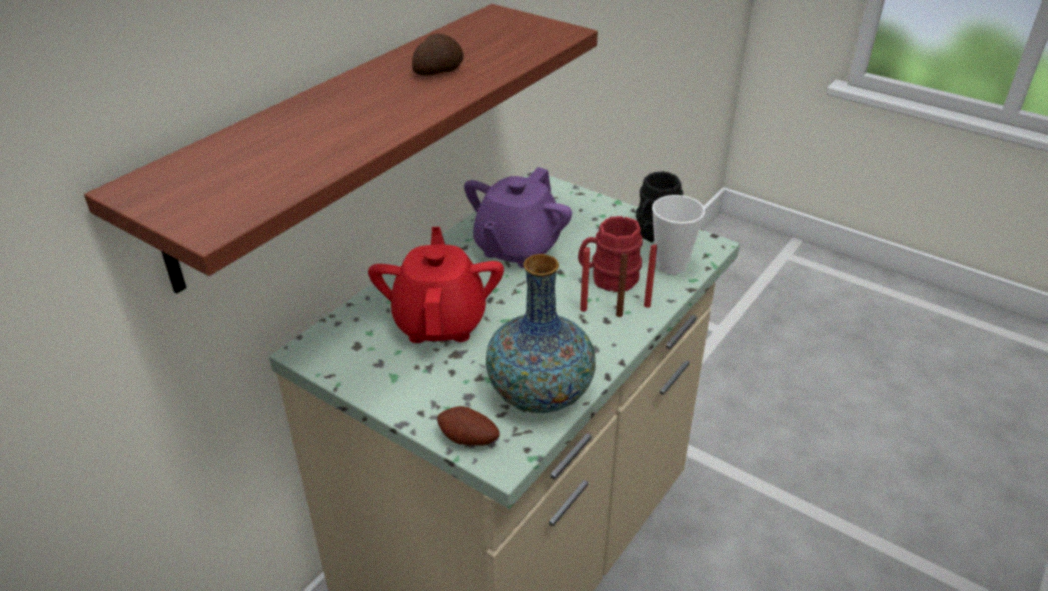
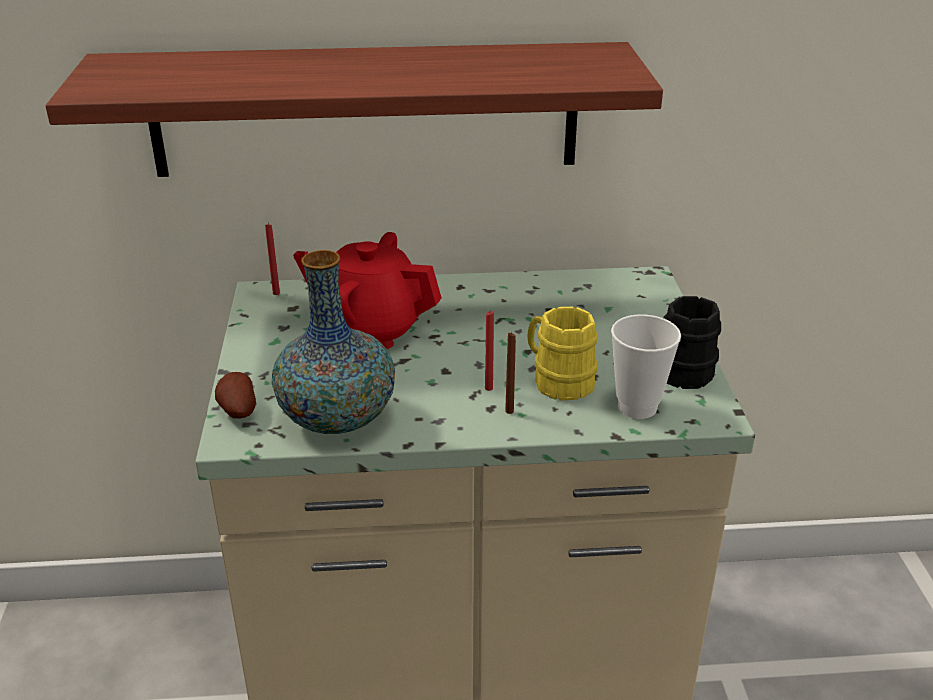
camera: 50 degrees right, 5 degrees down
red teapot [368,227,504,343] -> red teapot turned 120 degrees counterclockwise [293,232,442,349]
potato [412,34,464,76] -> none
purple teapot [464,167,572,268] -> none
red mug [578,216,642,292] -> yellow mug [527,307,598,401]
red candle [644,245,657,308] -> red candle moved to [265,224,280,295]

